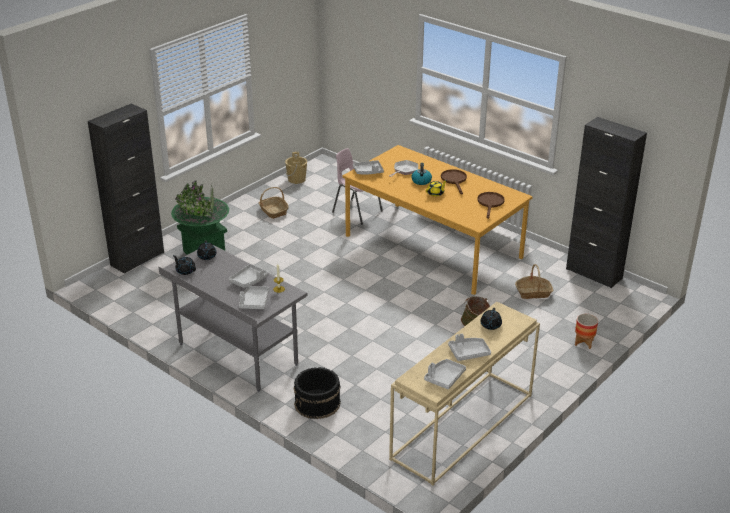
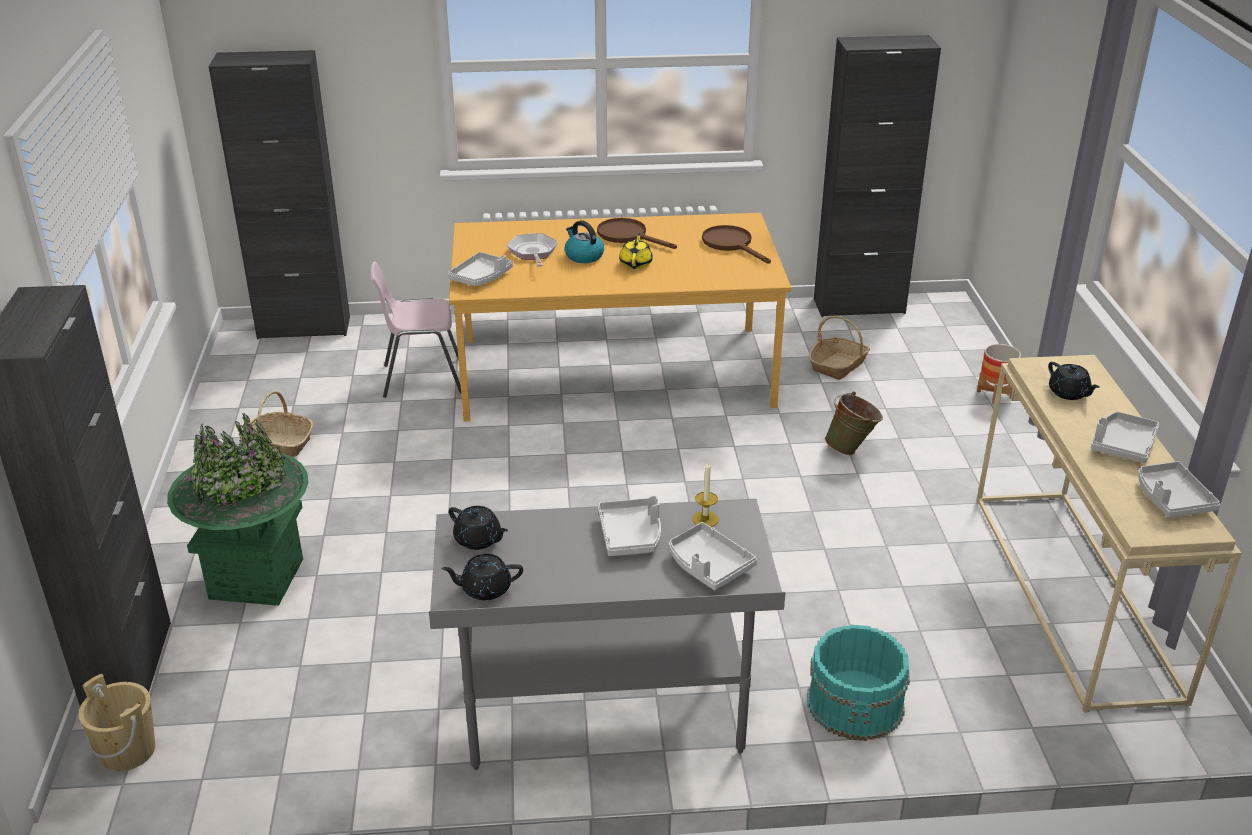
camera: 45 degrees left, 0 degrees up
beige bucket [285,152,307,184] -> beige bucket moved to [78,674,155,771]
black bucket [294,367,341,419] -> turquoise bucket [807,625,910,741]
none -> black cabinet [209,50,350,339]

